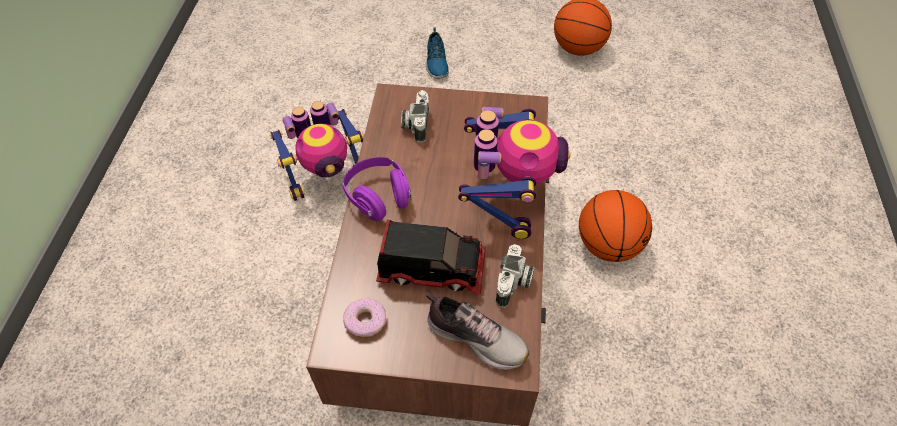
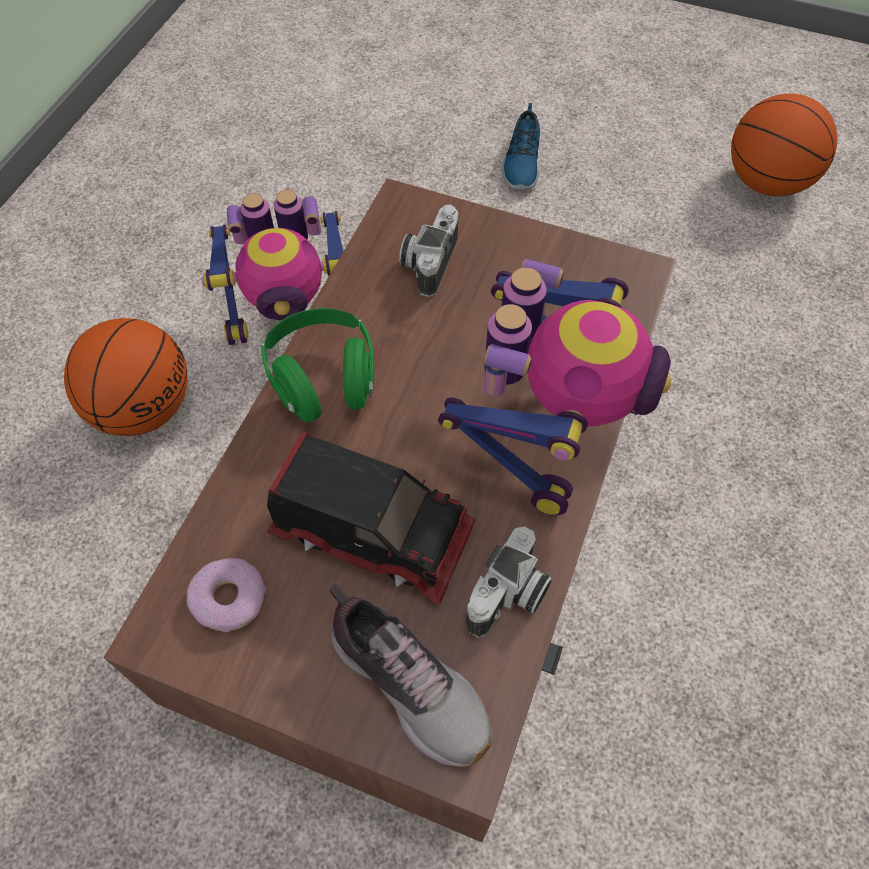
camera: 15 degrees right, 5 degrees up
purple headphones [342,157,412,221] -> green headphones [261,308,374,422]
basketball [579,190,652,262] -> basketball moved to [64,318,188,436]

